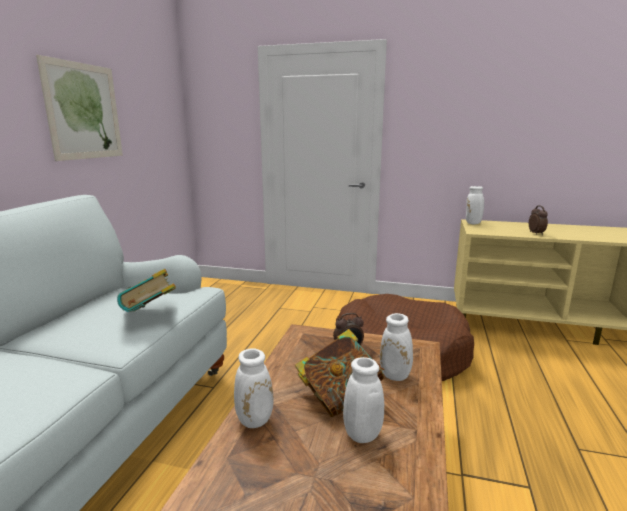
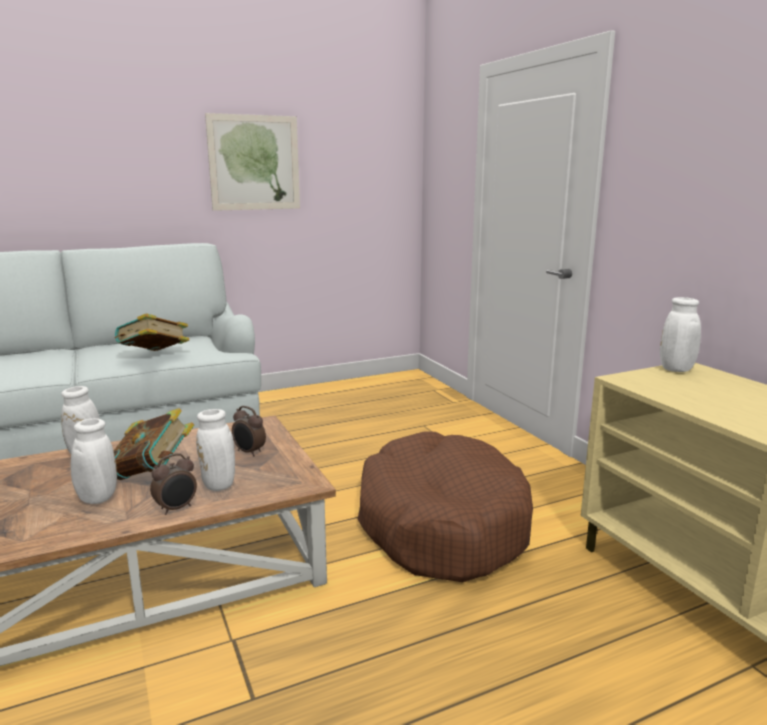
camera: 50 degrees right, 0 degrees up
alarm clock [529,205,548,235] -> alarm clock moved to [150,453,197,515]

